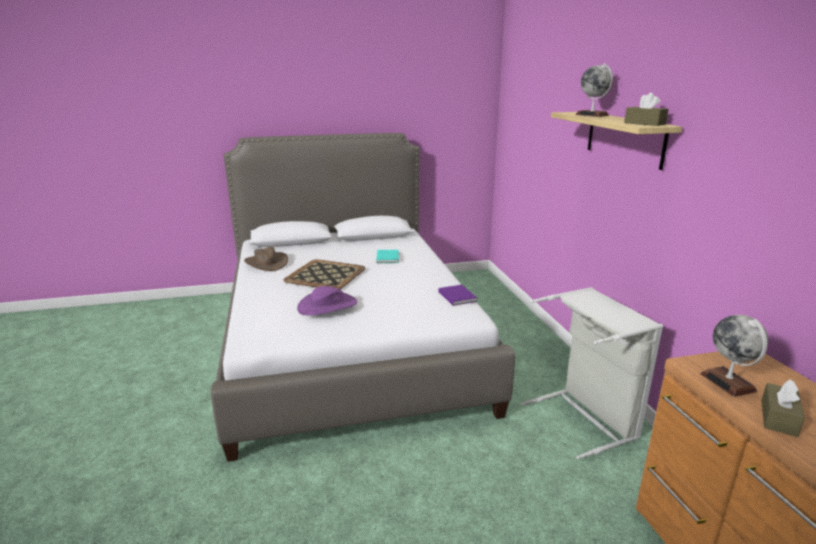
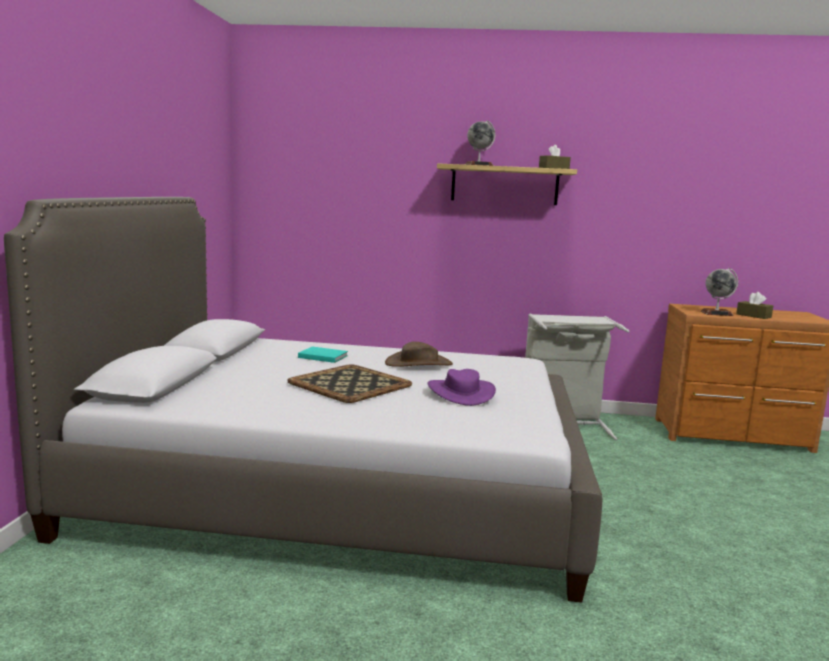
camera: 70 degrees left, 10 degrees down
brown hat [244,247,288,271] -> brown hat moved to [385,342,453,367]
purple book [438,285,477,306] -> none

